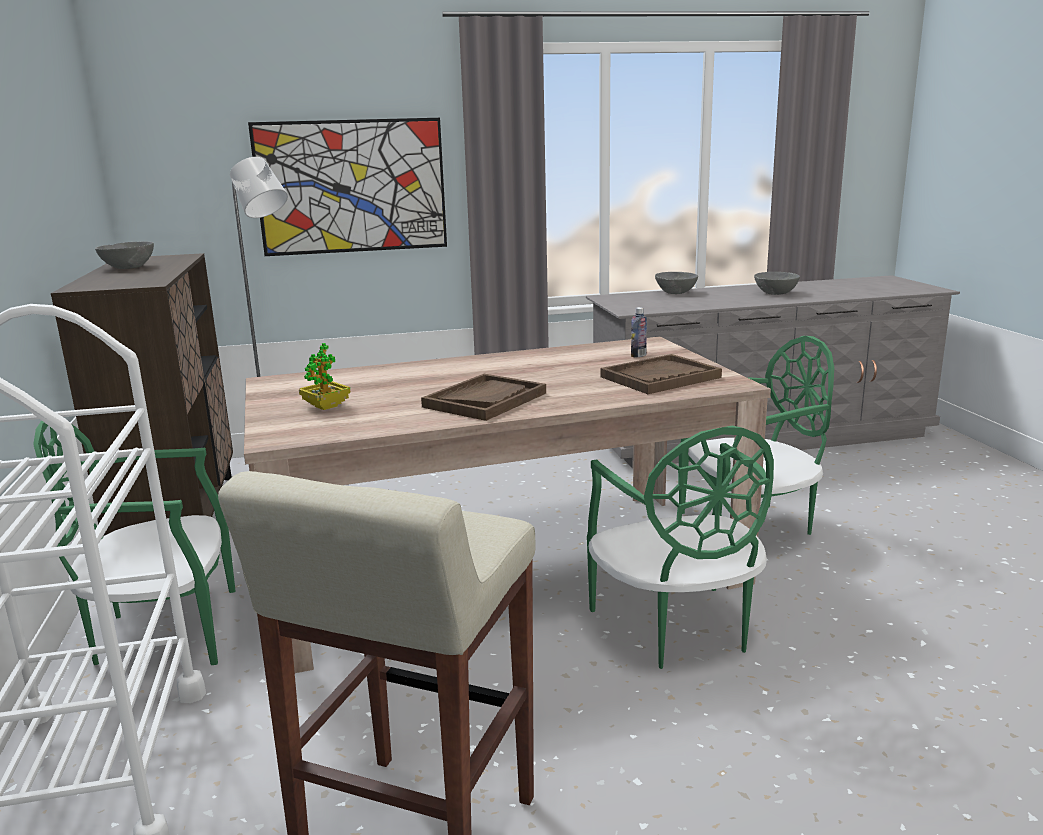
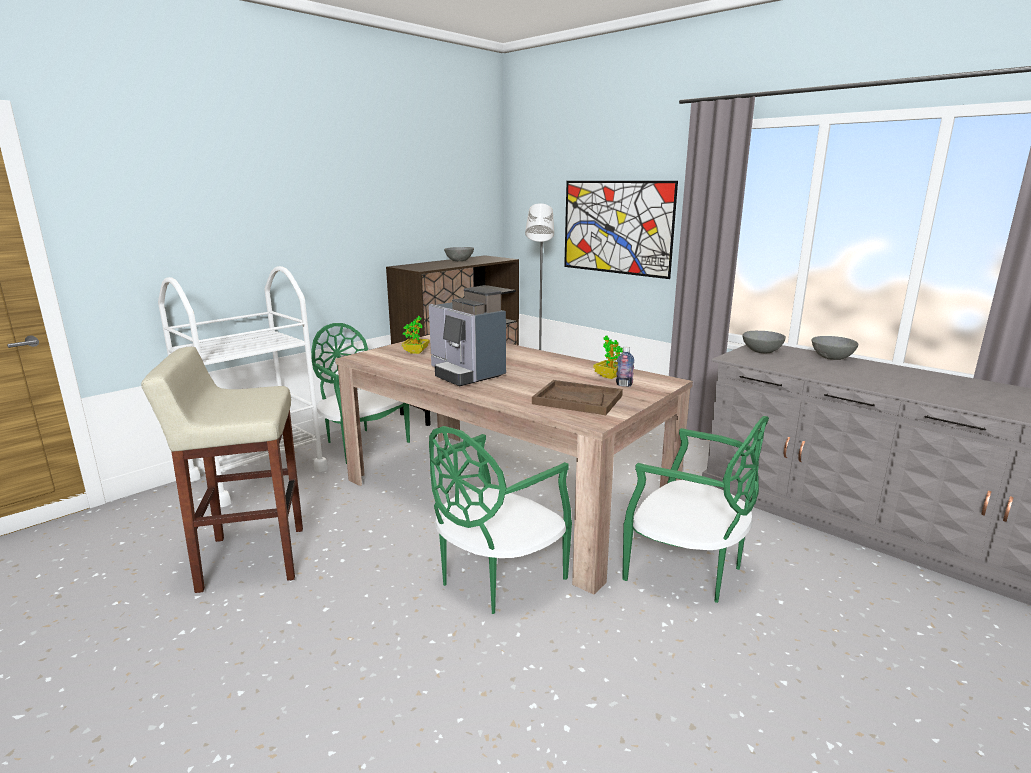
camera: 55 degrees right, 0 degrees up
brown tray [421,374,546,421] -> coffee machine [429,286,506,386]
grey bowl [754,272,800,295] -> grey bowl moved to [742,331,786,353]
none -> potted plant [593,336,623,379]

